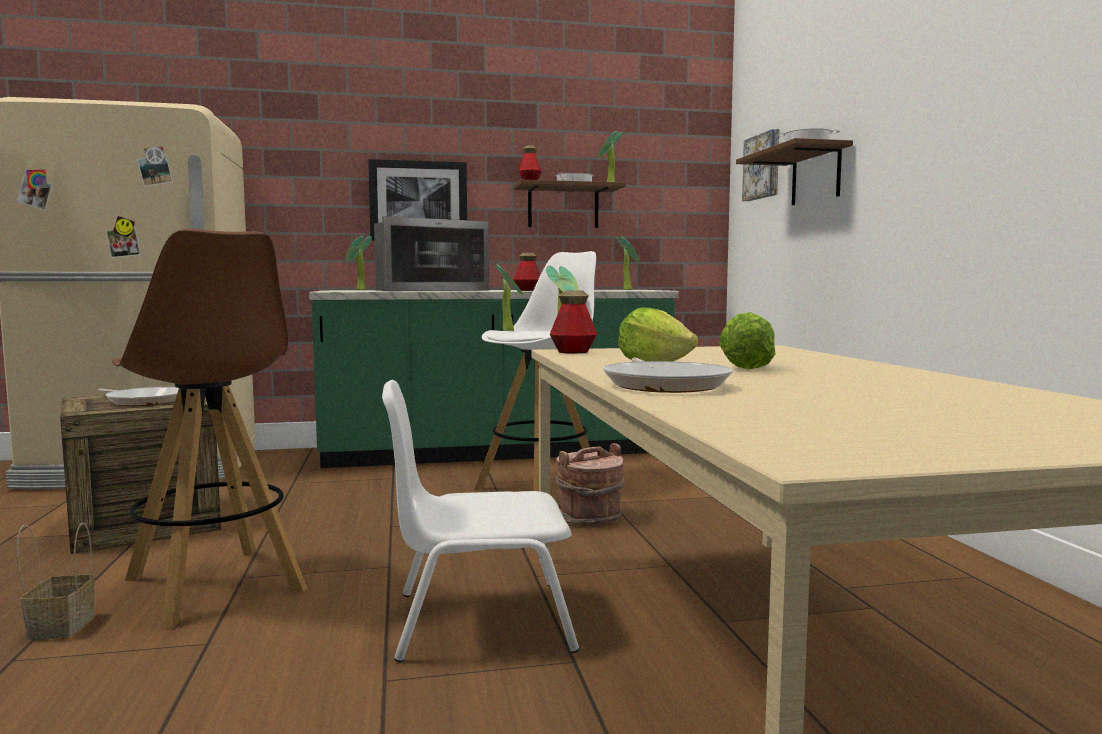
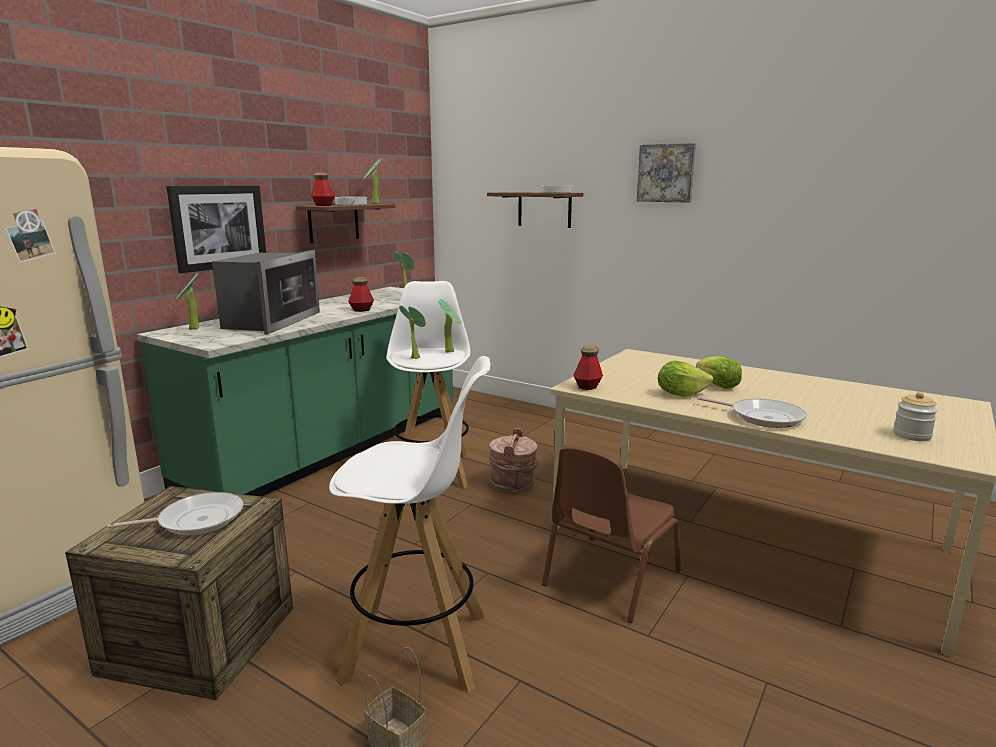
camera: 45 degrees left, 10 degrees up
brown stool [112,228,307,629] -> white stool [329,356,491,692]
white chair [382,380,579,662] -> brown chair [542,445,681,623]
picture [742,129,780,201] -> picture moved to [637,143,696,203]
none -> jar [893,392,938,441]

